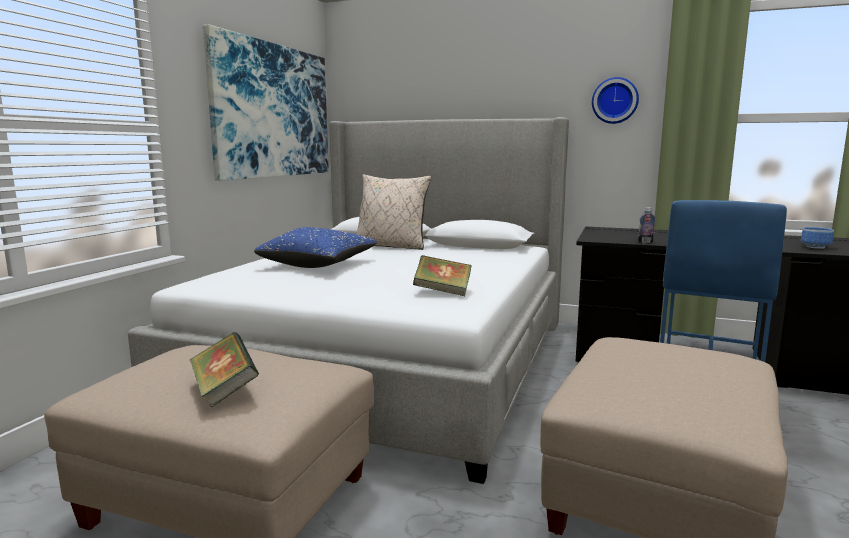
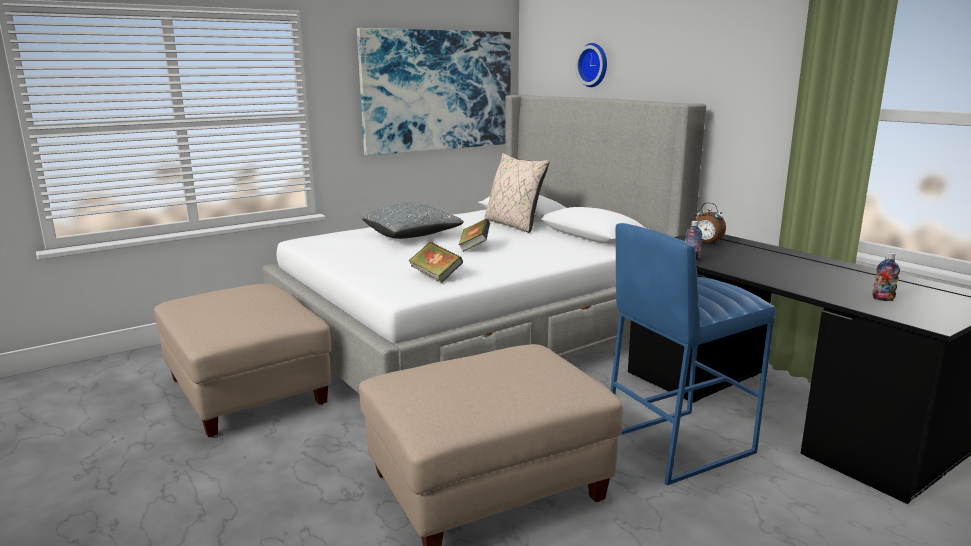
camera: 35 degrees right, 5 degrees up
book [190,332,259,407] -> book moved to [459,219,490,252]
blue pillow [254,227,377,268] -> grey pillow [362,202,464,239]
wall clock [592,77,639,124] -> wall clock moved to [576,43,607,87]
bowl [801,227,834,249] -> bottle [872,253,900,301]
none -> alarm clock [694,203,726,245]

